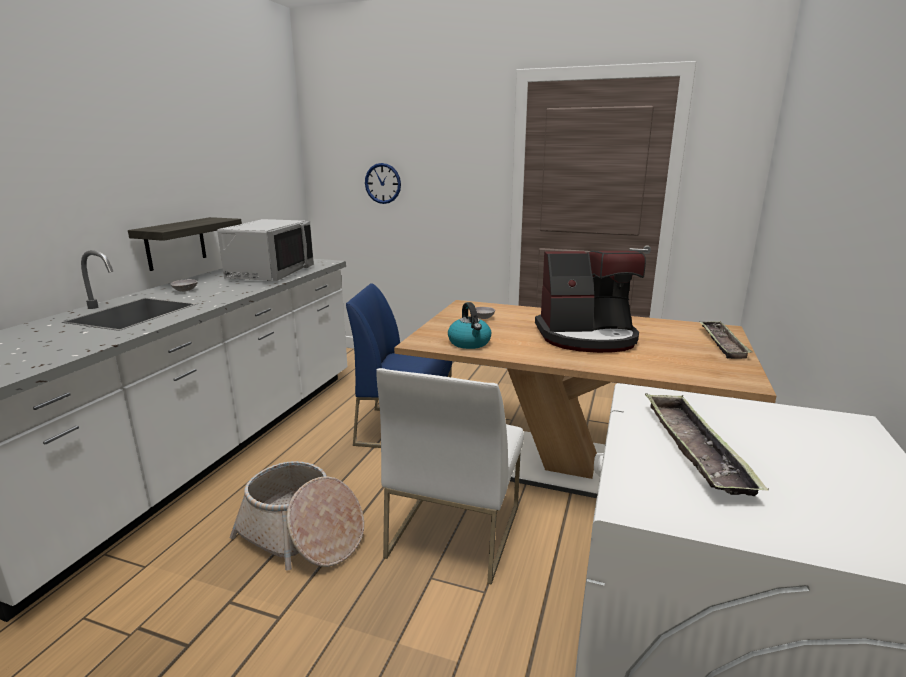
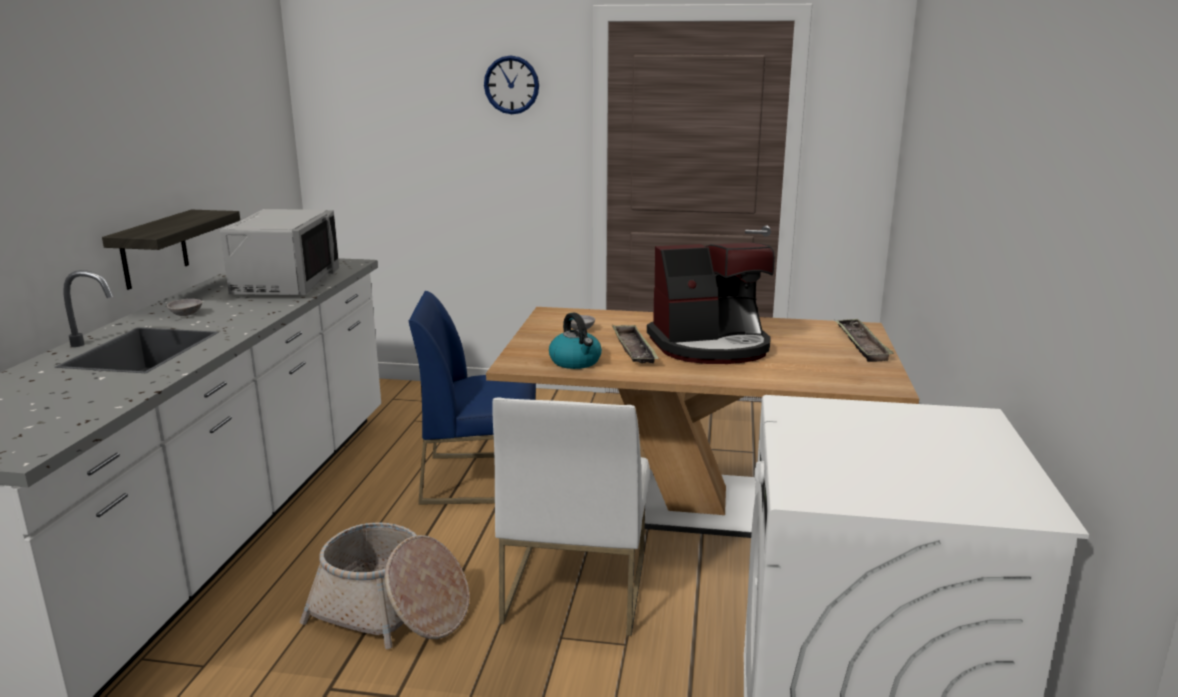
camera: 10 degrees left, 0 degrees up
wall clock [365,163,401,204] -> wall clock moved to [484,56,539,114]
tray [645,393,769,496] -> tray moved to [612,325,659,363]

